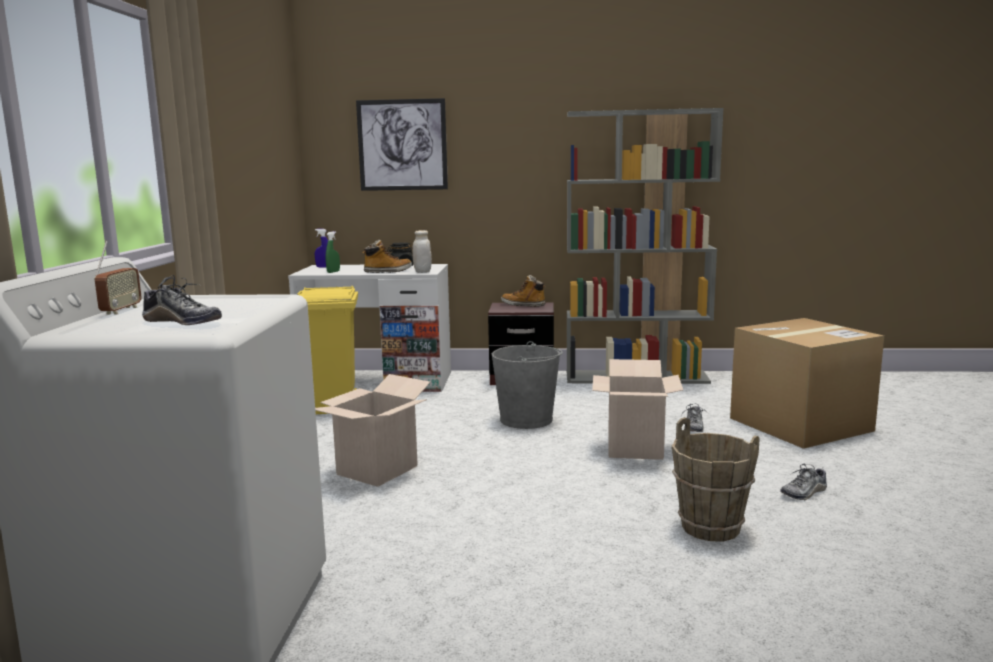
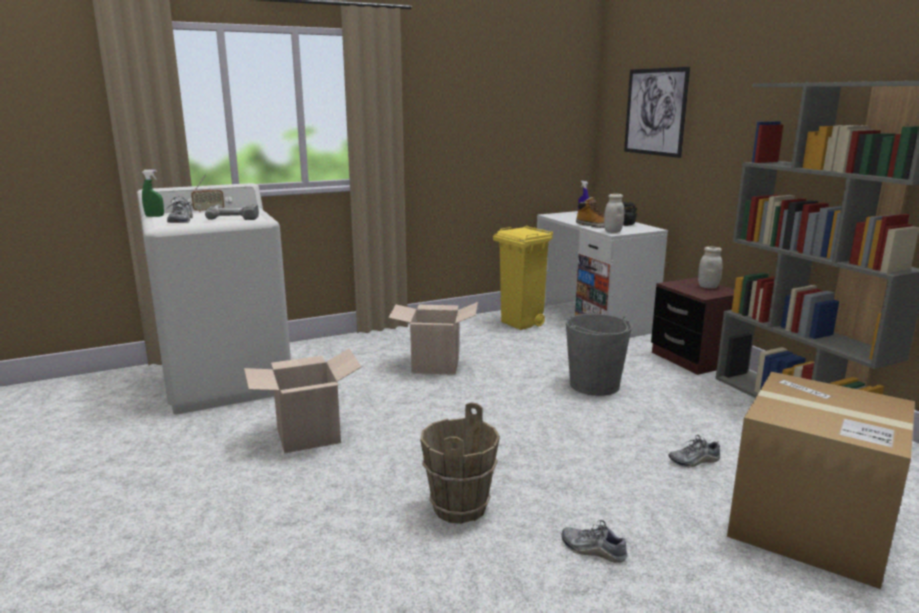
camera: 60 degrees right, 5 degrees up
green spray bottle [326,231,340,273] -> green spray bottle moved to [142,169,164,217]
boot [501,275,546,307] -> white jar [698,246,722,289]
cardboard box [592,359,683,460] -> cardboard box moved to [244,348,362,453]
none -> power drill [205,204,259,220]

